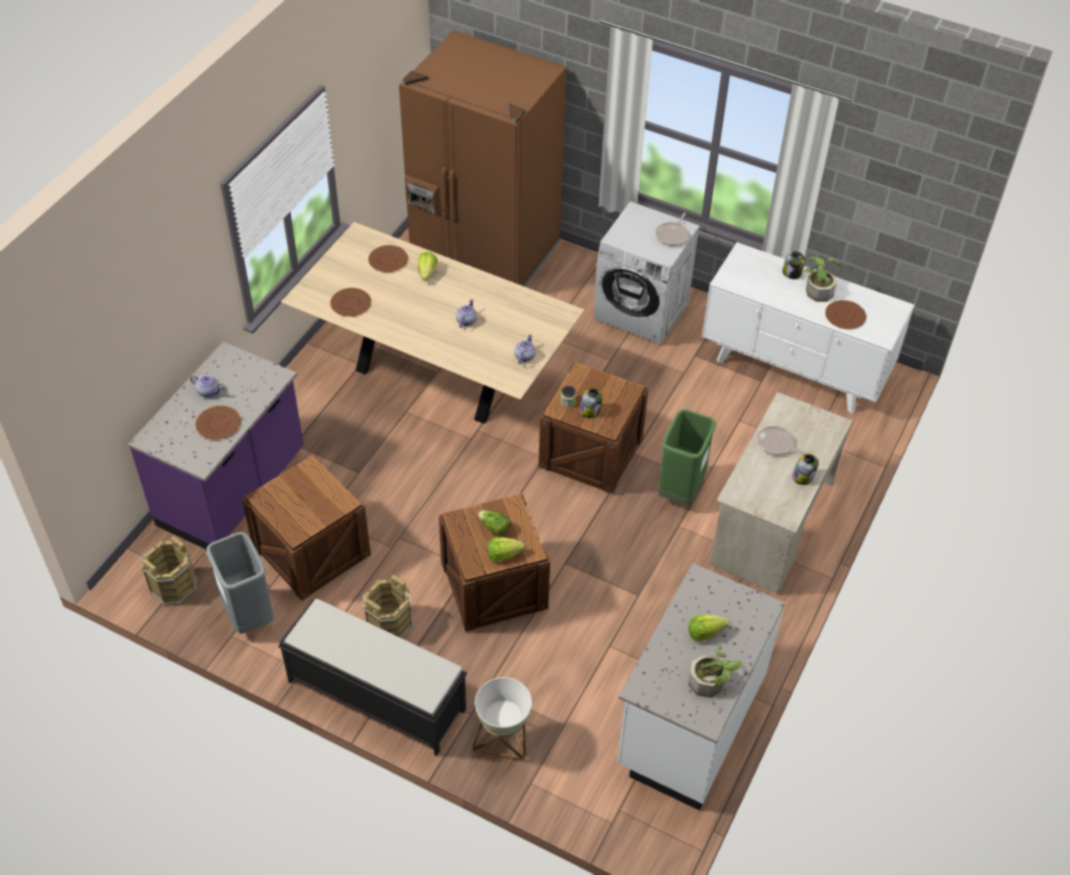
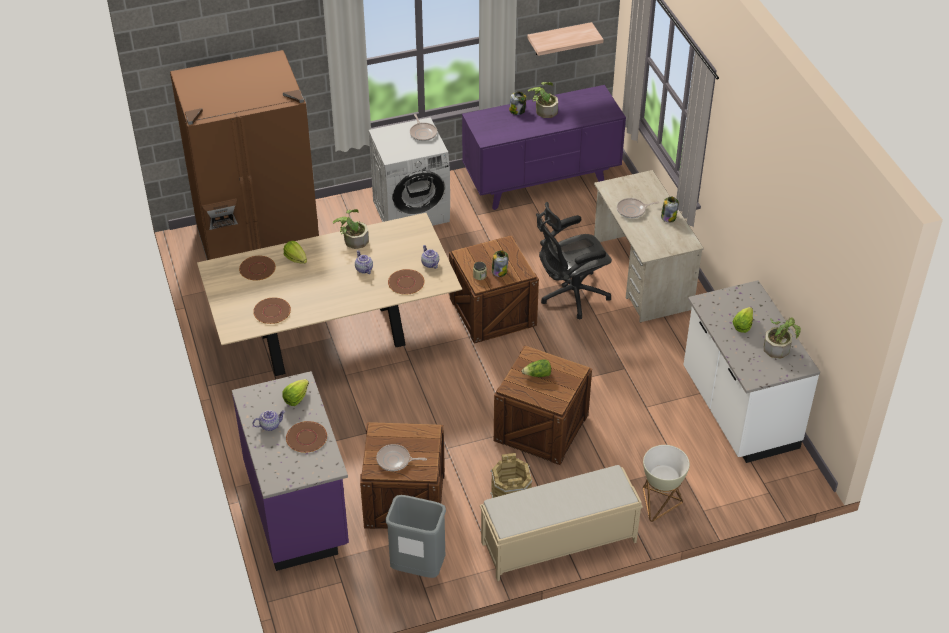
camera: 45 degrees left, 5 degrees down
brown bucket [142,536,197,606] -> none
black bench [278,599,467,756] -> beige bench [480,465,643,581]
lettuce [488,537,525,562] -> lettuce moved to [282,379,309,406]
green trash can [658,409,716,505] -> office chair [536,202,612,319]
white dresser [702,242,914,414] -> purple dresser [462,85,626,210]
brown plate [825,300,866,329] -> brown plate moved to [388,269,425,295]
none -> potted plant [333,209,369,249]
none -> frying pan [376,444,427,471]
none -> shelf [527,22,603,56]

